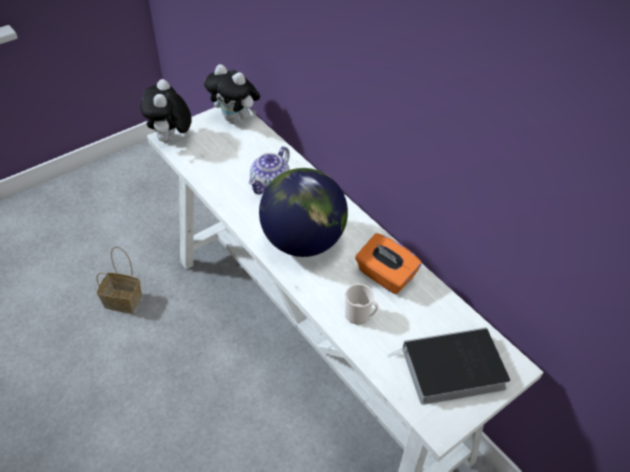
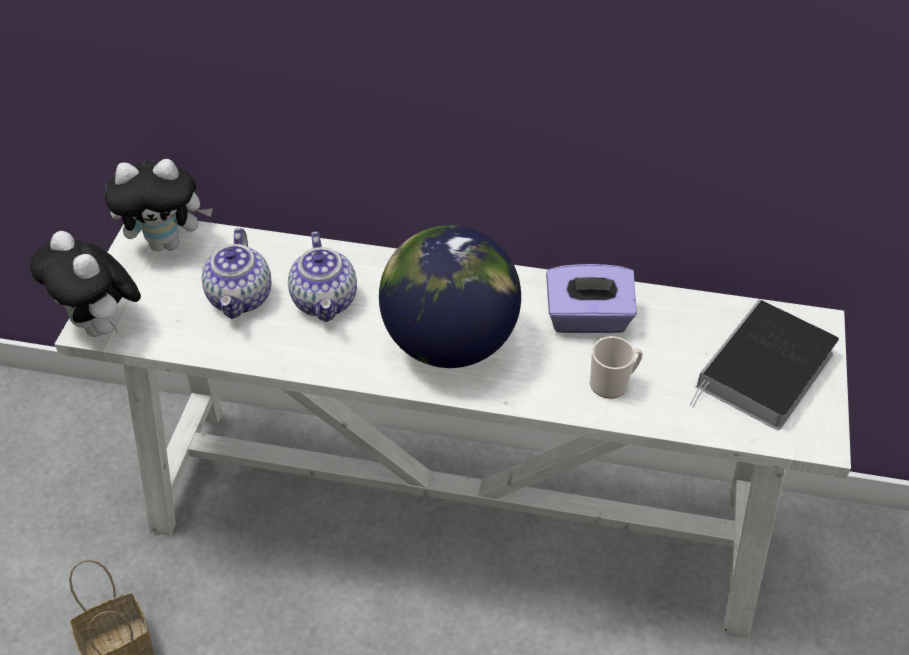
camera: 40 degrees left, 0 degrees up
orange tissue box [355,233,422,294] -> purple tissue box [546,264,637,333]
none -> teapot [202,228,272,319]

